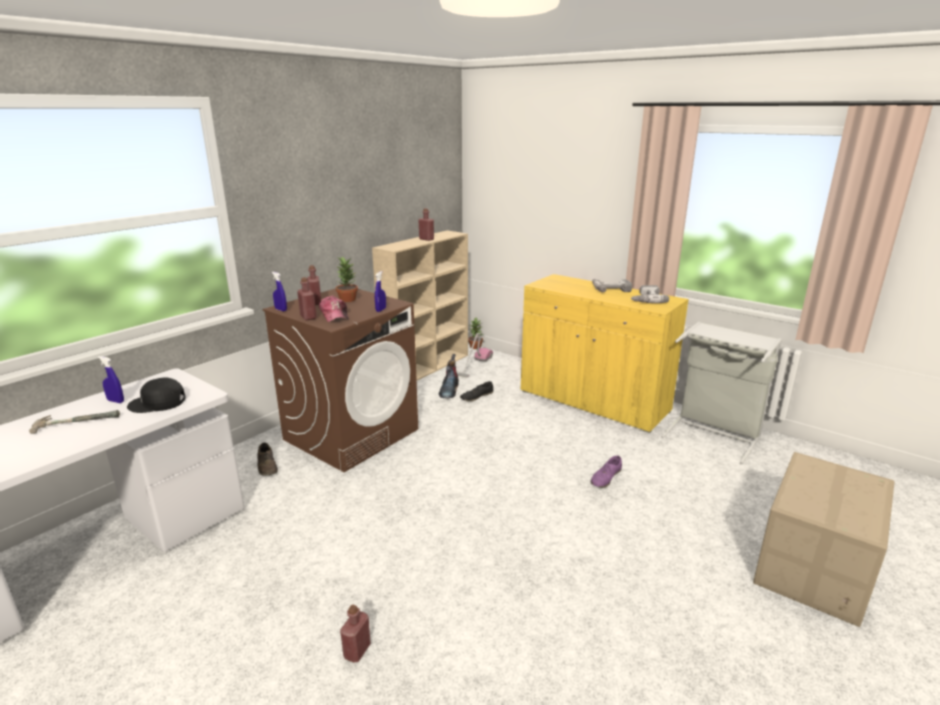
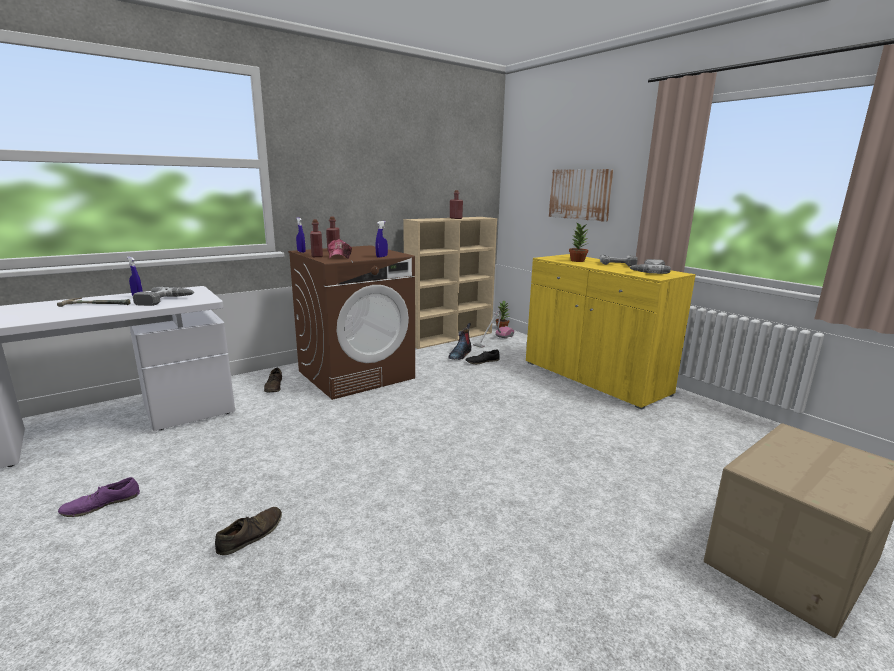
camera: 15 degrees right, 5 degrees down
black cap [127,377,185,413] -> power drill [133,287,194,306]
potted plant [336,257,358,302] -> potted plant moved to [569,222,588,262]
red bottle [340,605,371,662] -> brown shoe [215,507,282,555]
purple shoe [590,455,622,488] -> purple shoe moved to [58,477,140,517]
grey laundry basket [661,322,782,464] -> none
none -> picture [549,169,614,222]

